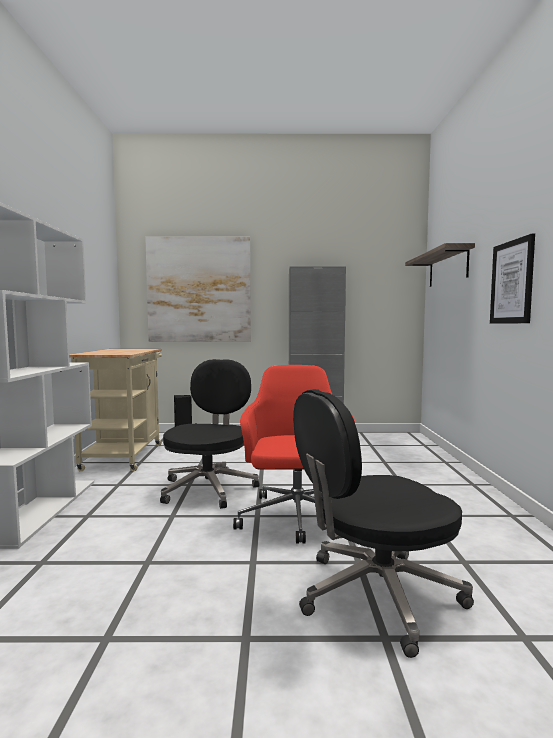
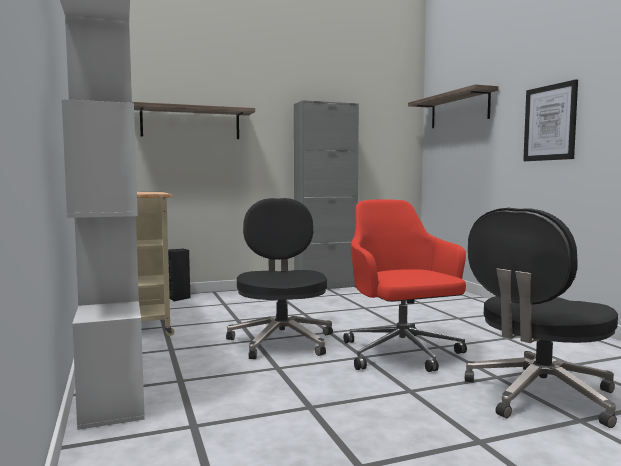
camera: 20 degrees left, 0 degrees up
picture [145,237,251,342] -> shelf [132,102,255,139]

